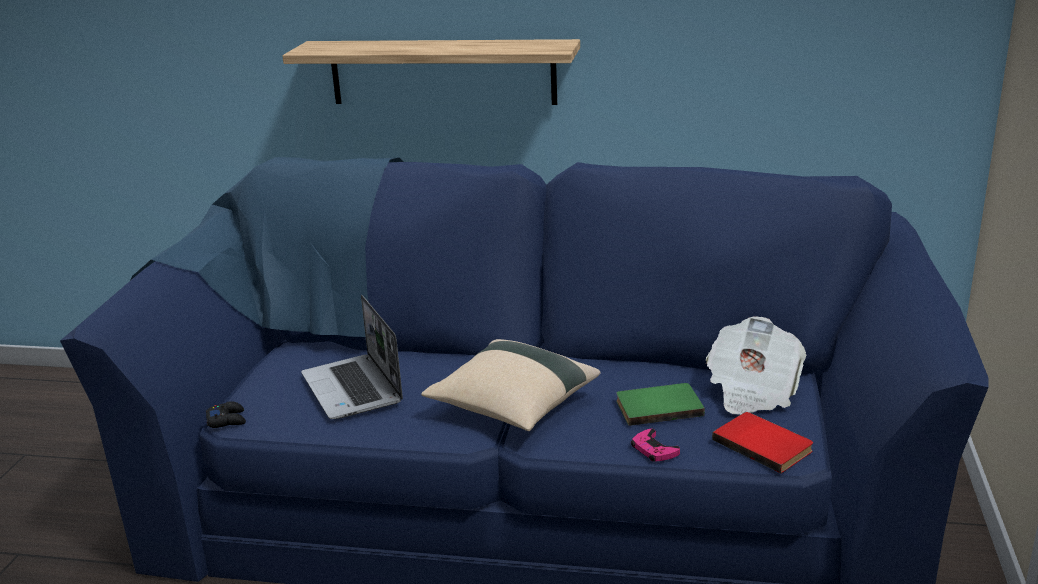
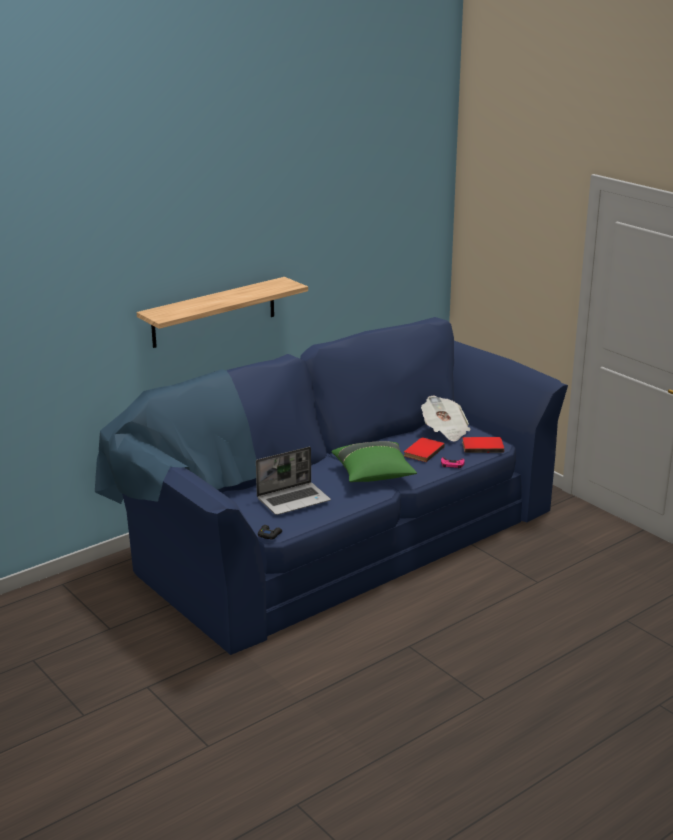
camera: 50 degrees left, 0 degrees up
laptop [301,295,403,419] -> laptop turned 45 degrees counterclockwise [256,447,331,515]
beige pillow [421,339,600,431] -> green pillow [331,441,417,482]
green book [616,383,705,426] -> red book [404,437,445,462]

